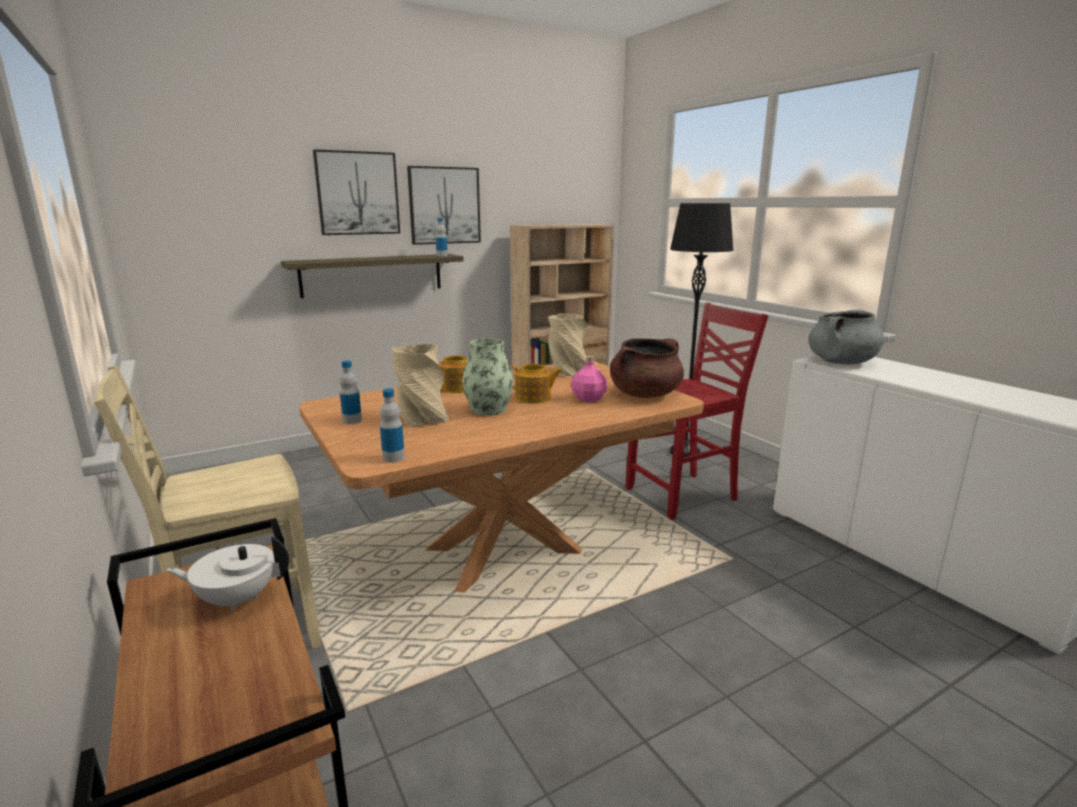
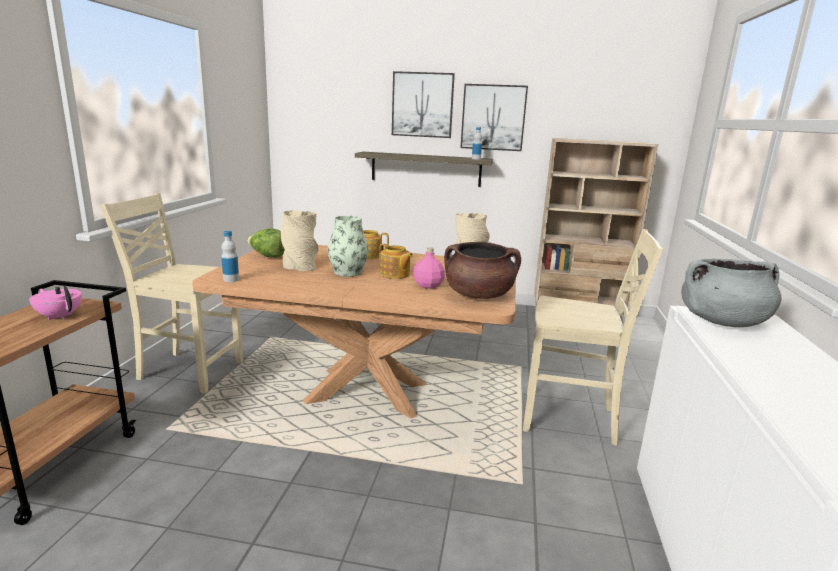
camera: 40 degrees right, 0 degrees up
white teapot [166,536,289,611] -> pink teapot [29,285,82,320]
bottle [339,360,362,424] -> lettuce [247,228,285,258]
red chair [626,303,769,520] -> beige chair [523,229,663,446]
black floor lamp [670,203,733,457] -> none

